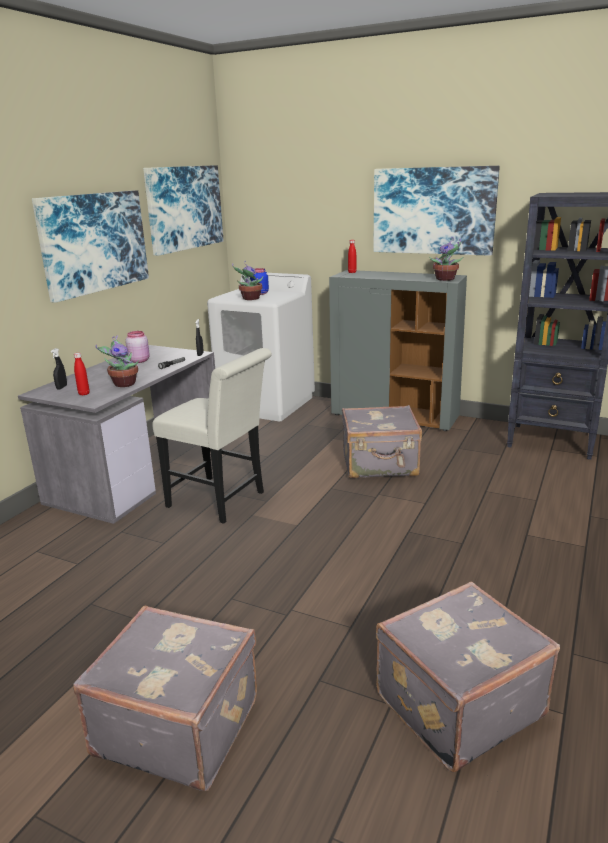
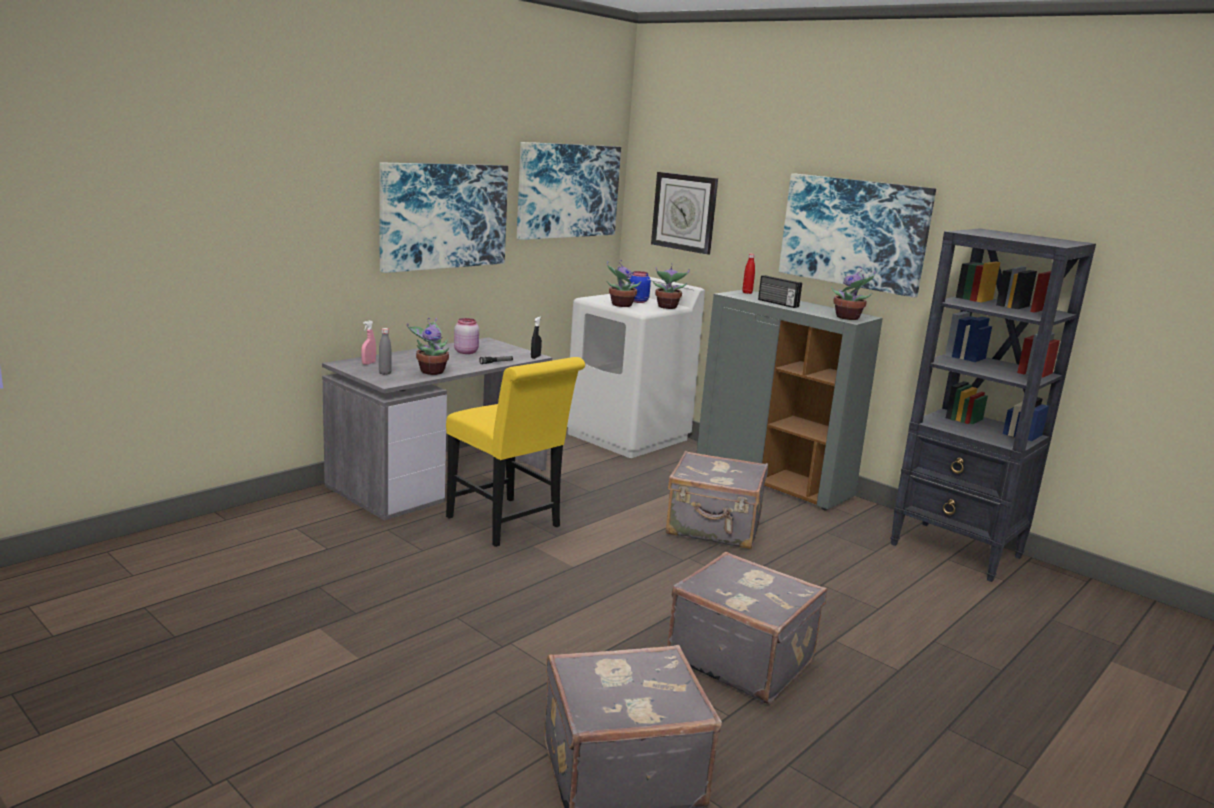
camera: 15 degrees right, 5 degrees down
black spray bottle [51,348,67,389] -> pink spray bottle [361,320,376,365]
grey suitcase [73,605,257,791] -> grey suitcase moved to [667,552,827,704]
red bottle [74,353,90,396] -> grey bottle [379,328,392,375]
white chair [152,348,272,524] -> yellow chair [446,357,585,547]
none -> wall clock [651,172,718,255]
none -> potted plant [653,263,690,309]
none -> radio [758,275,802,308]

